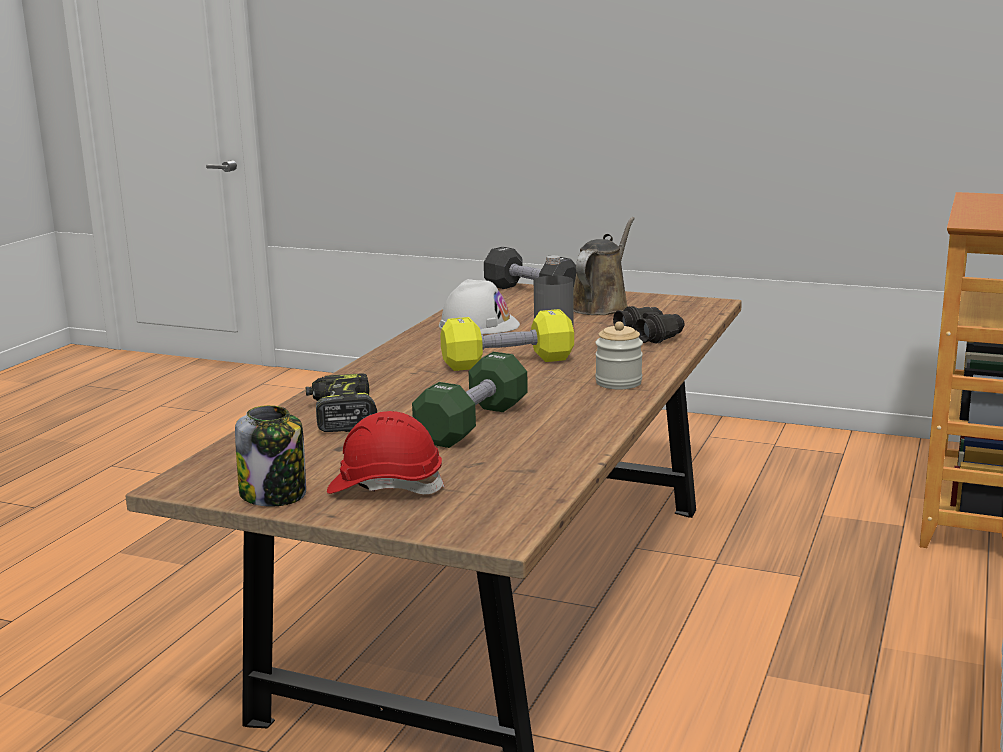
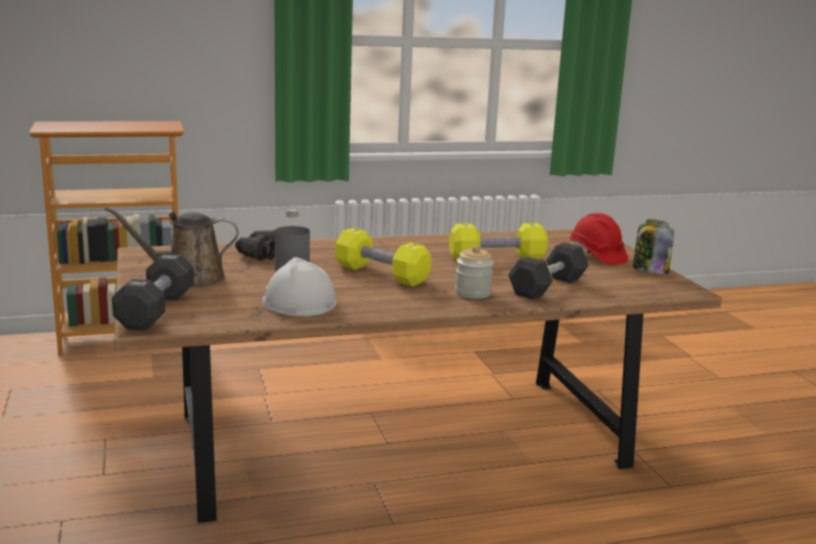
camera: 130 degrees left, 0 degrees up
power drill [306,374,377,432] -> black dumbbell [508,243,589,300]
green dumbbell [412,352,528,448] -> yellow dumbbell [449,223,548,261]
jar [595,321,643,389] -> jar moved to [455,245,494,299]

